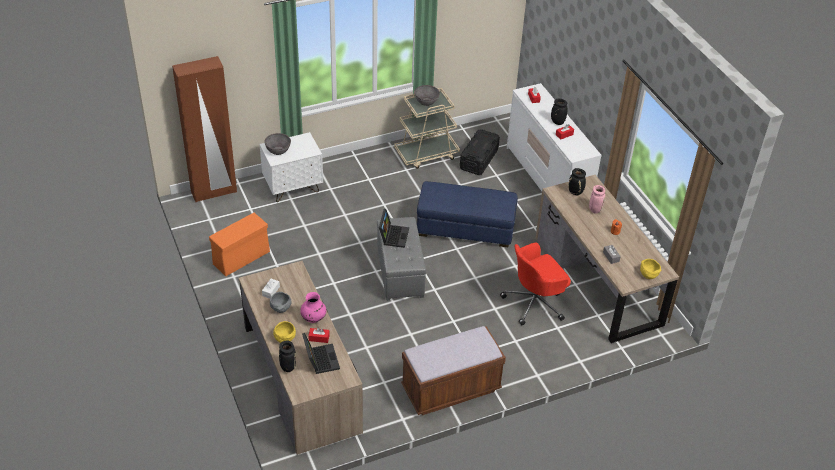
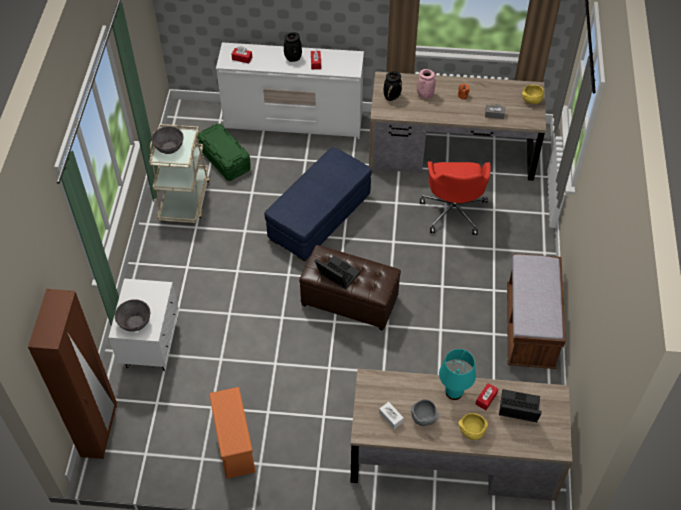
camera: 60 degrees left, 10 degrees up
black vase [279,341,296,372] -> none
pink vase [300,292,326,323] -> turquoise table lamp [439,349,476,400]
grey ottoman [377,217,426,301] -> brown ottoman [299,245,401,331]
black storage box [460,129,500,175] -> green storage box [197,123,251,181]

